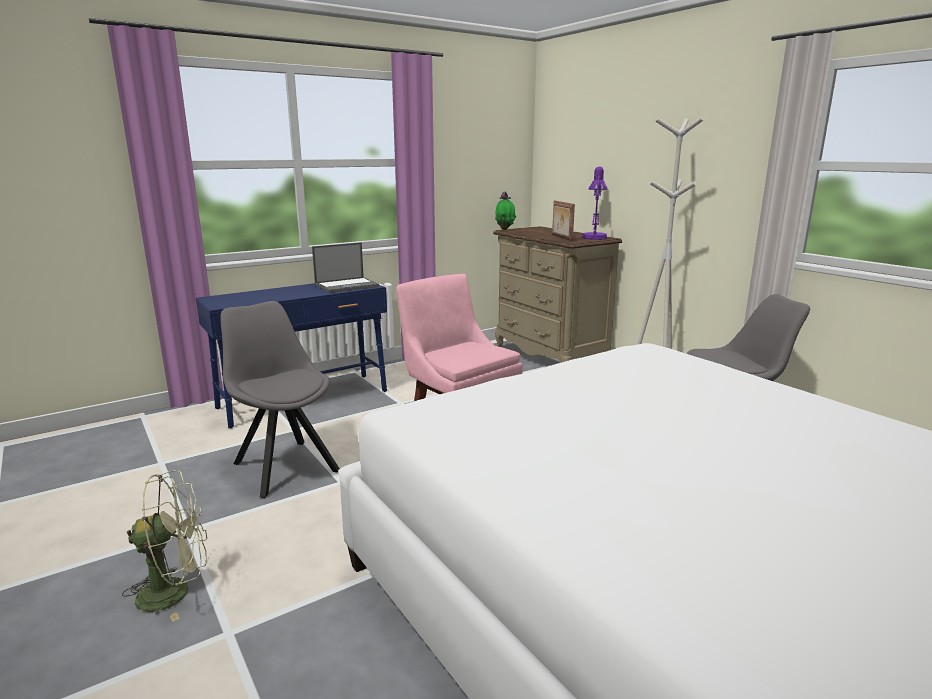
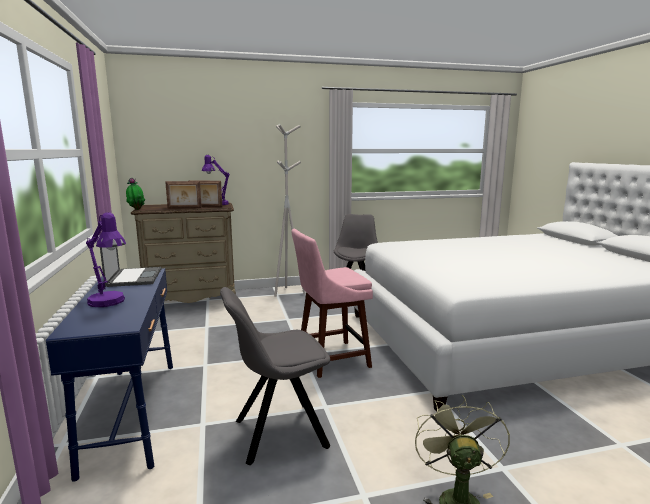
camera: 70 degrees left, 5 degrees down
none -> purple table lamp [86,212,126,307]
none -> picture frame [165,181,202,208]

